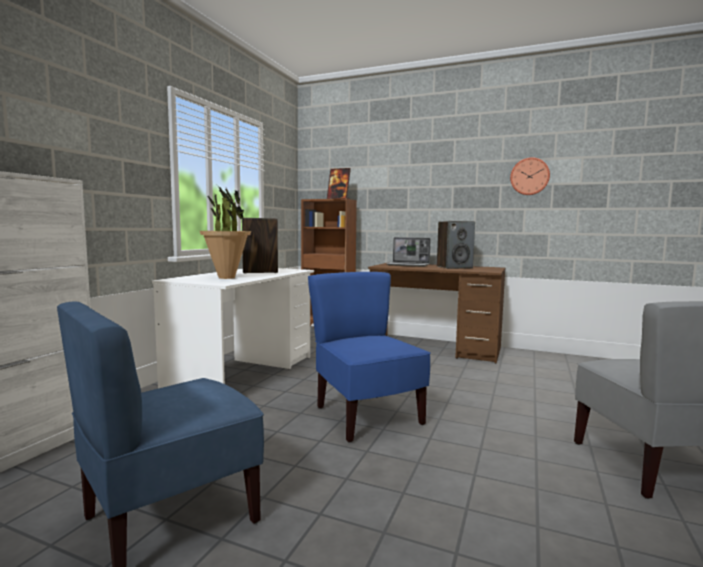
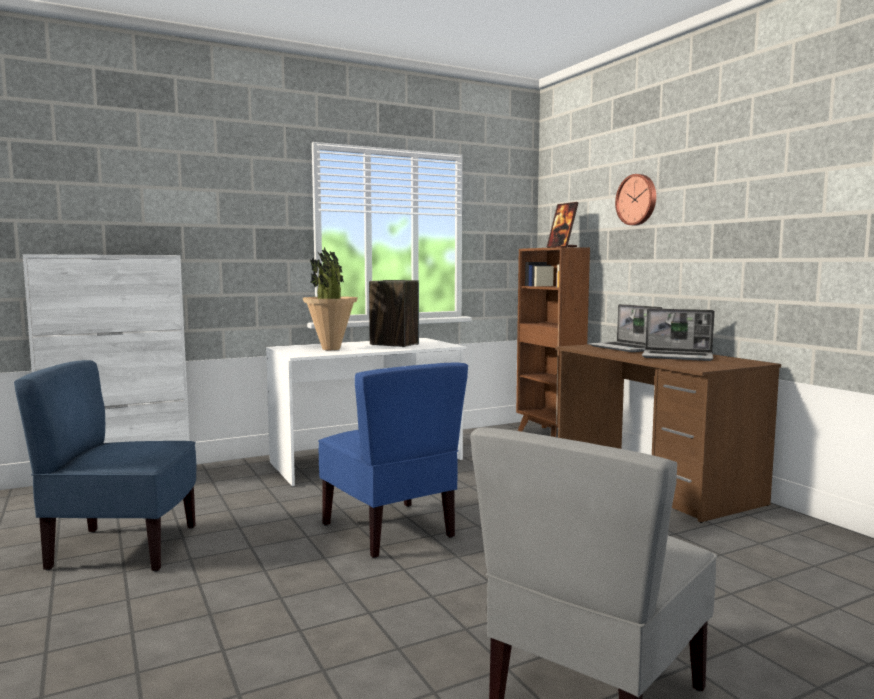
camera: 40 degrees right, 0 degrees up
blue chair [308,272,431,443] -> blue chair turned 135 degrees clockwise [318,363,468,558]
speaker [437,221,475,269] -> laptop [642,308,715,361]
wall clock [510,157,550,195] -> wall clock moved to [615,174,656,225]

